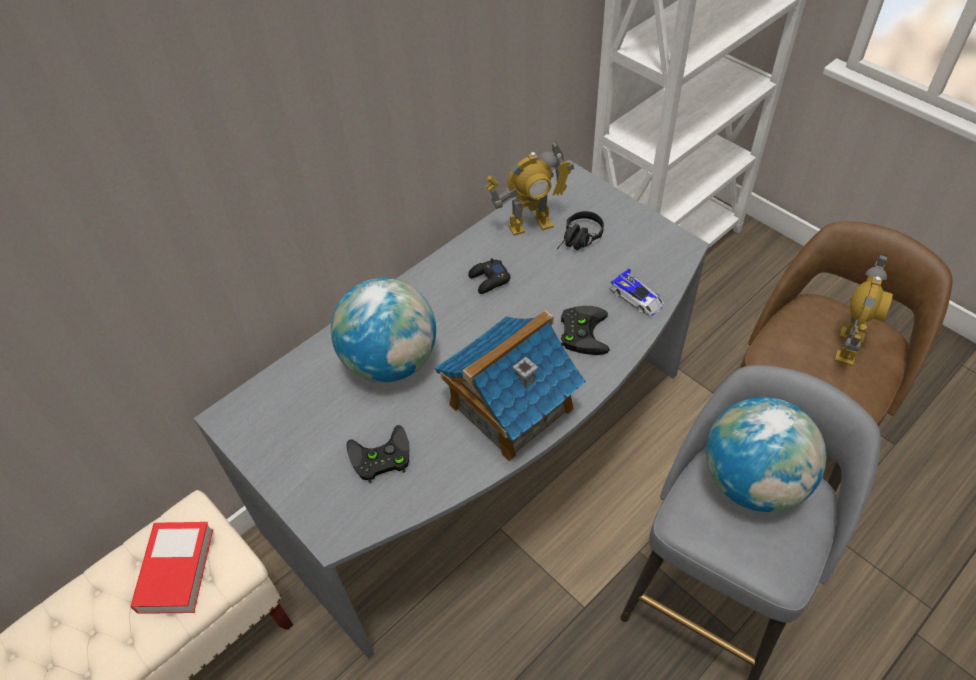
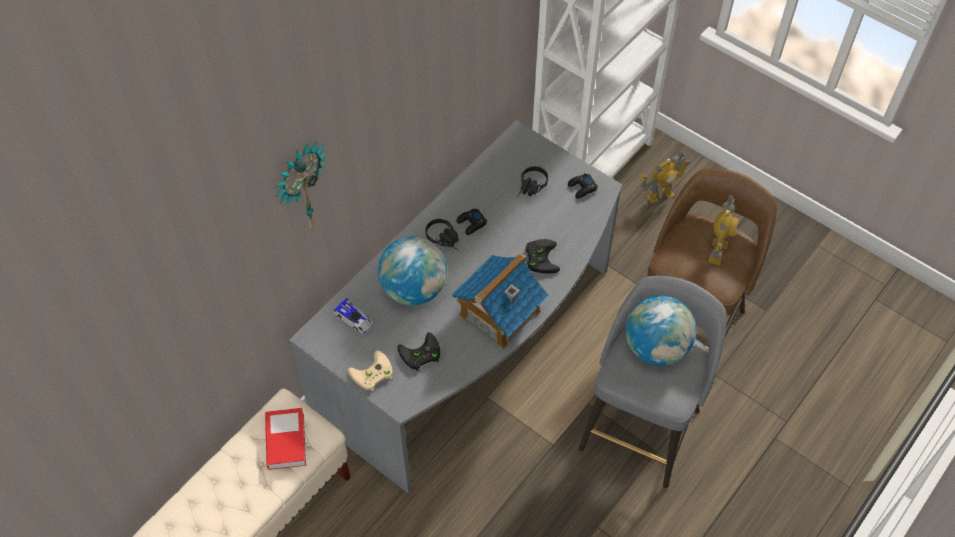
camera: 10 degrees left, 5 degrees up
toy robot [486,142,574,235] -> toy robot moved to [640,151,690,203]
toy car [609,268,664,316] -> toy car moved to [334,298,373,334]
none -> wall clock [275,142,327,230]
none -> beige game controller [348,351,393,391]
none -> black headphones [425,219,459,251]
none -> black game controller [568,173,597,199]

